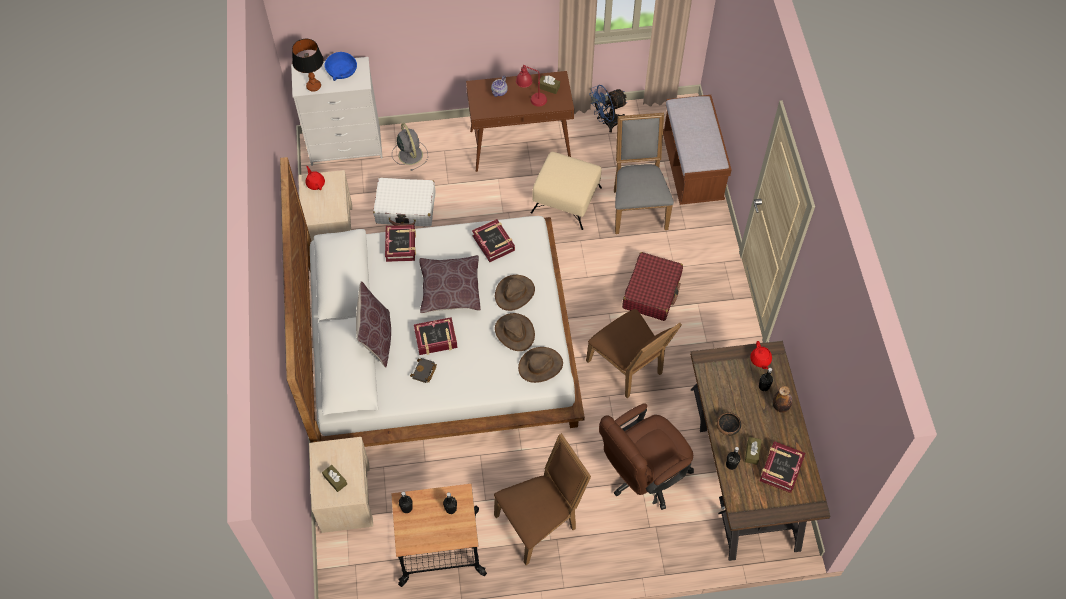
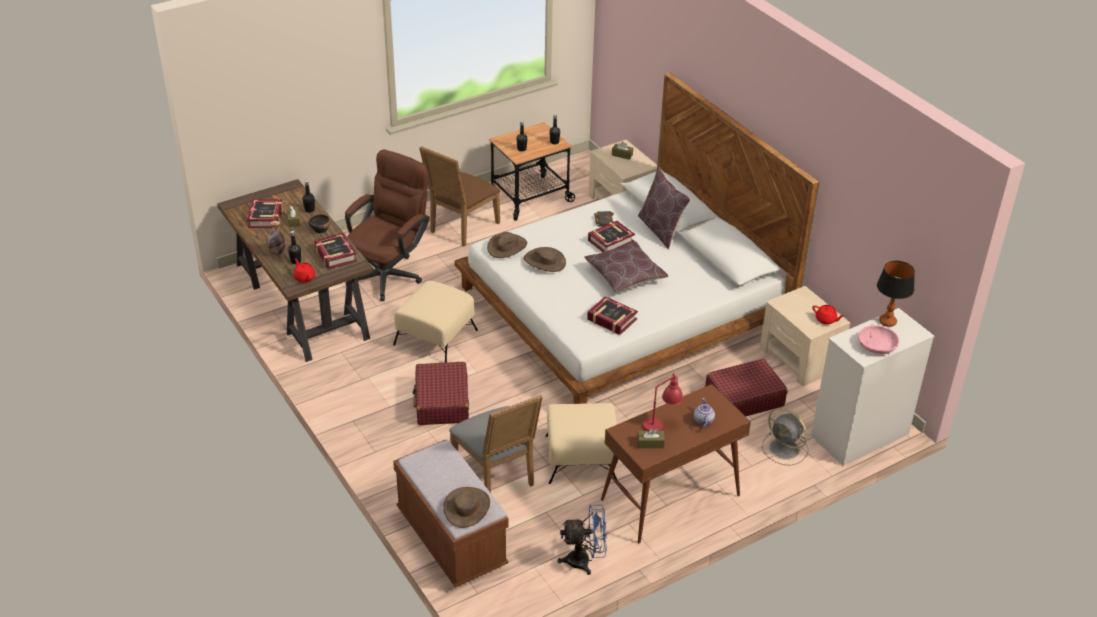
camera: 155 degrees right, 20 degrees down
blue bowl [324,52,357,81] -> pink bowl [858,324,899,354]
white suitcase [373,178,436,227] -> red suitcase [705,359,788,416]
book [385,225,416,262] -> book moved to [314,233,357,269]
brown hat [495,275,535,311] -> brown hat moved to [443,487,490,528]
brown chair [586,309,682,398] -> beige ottoman [393,281,478,363]
blue fan [589,85,628,133] -> blue fan turned 45 degrees clockwise [558,505,607,575]

